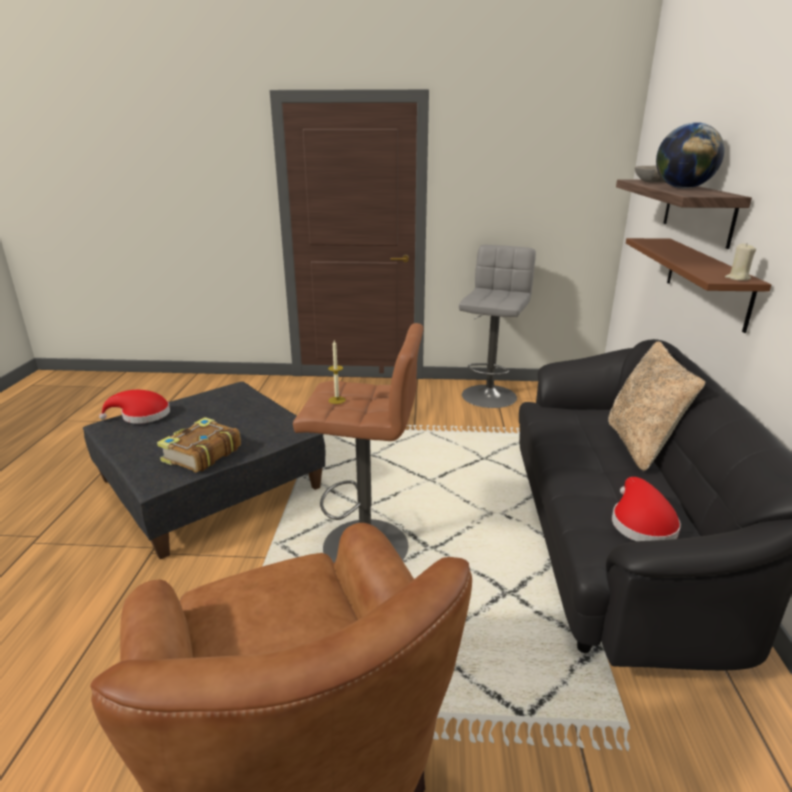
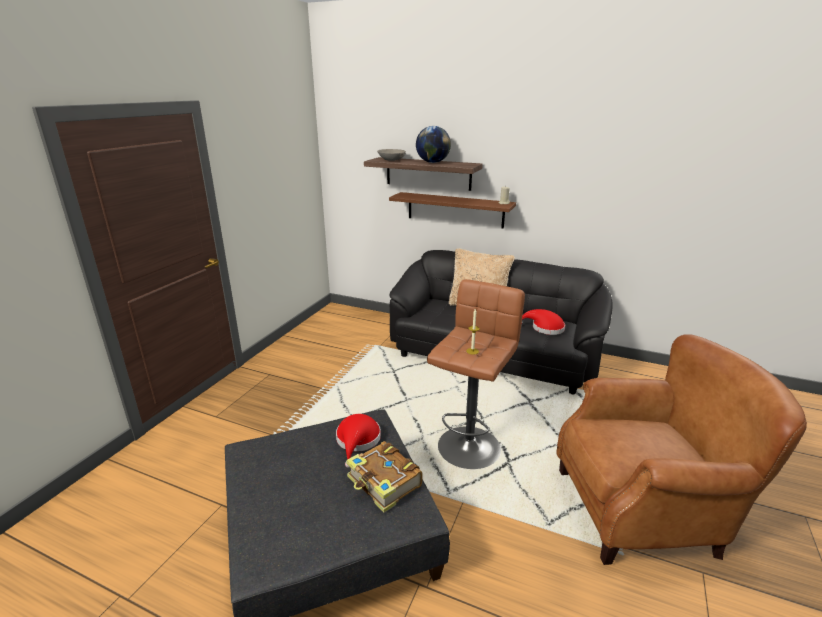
camera: 70 degrees left, 0 degrees up
red hat [99,390,170,424] -> red hat moved to [336,414,381,468]
grey stool [459,245,536,408] -> none

